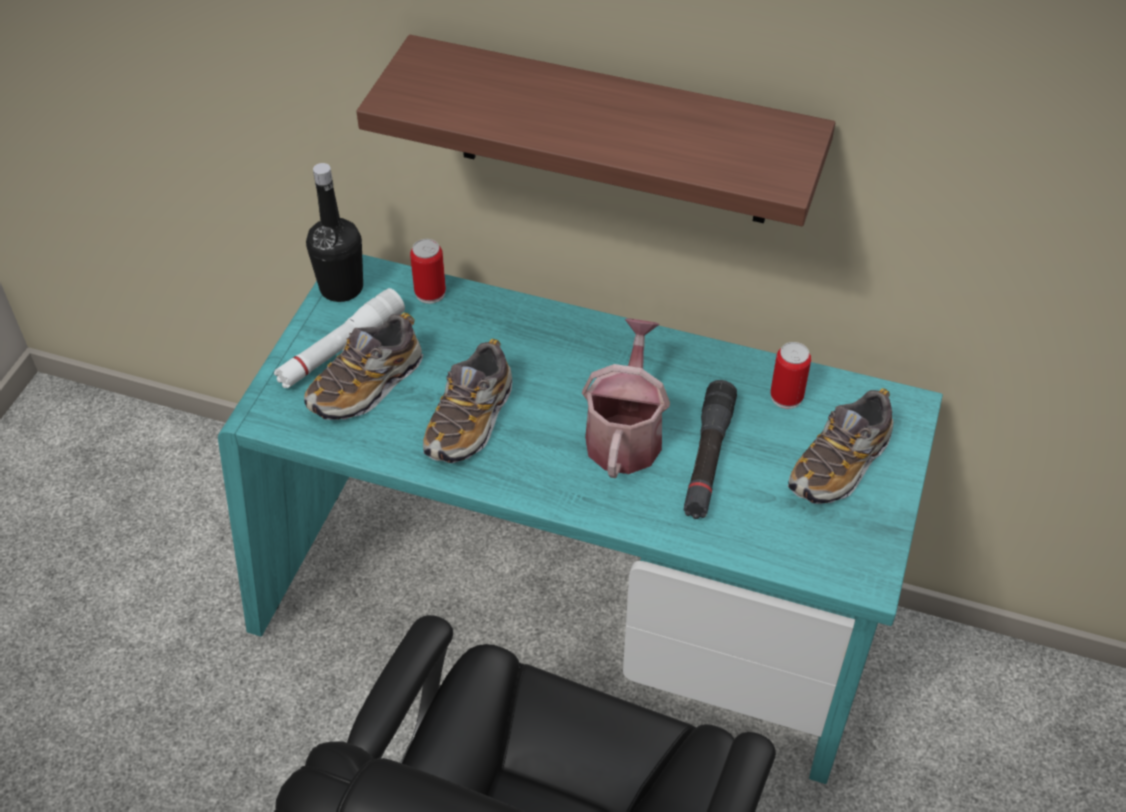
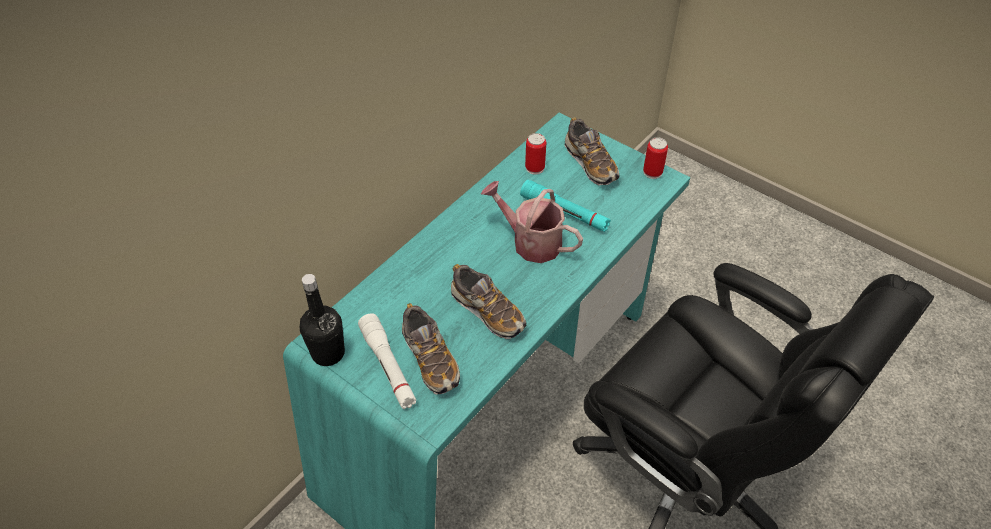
camera: 70 degrees left, 0 degrees up
shelf [356,35,835,226] -> none
can [410,239,446,304] -> can moved to [643,137,668,179]
black flashlight [683,380,737,519] -> turquoise flashlight [520,180,611,232]

